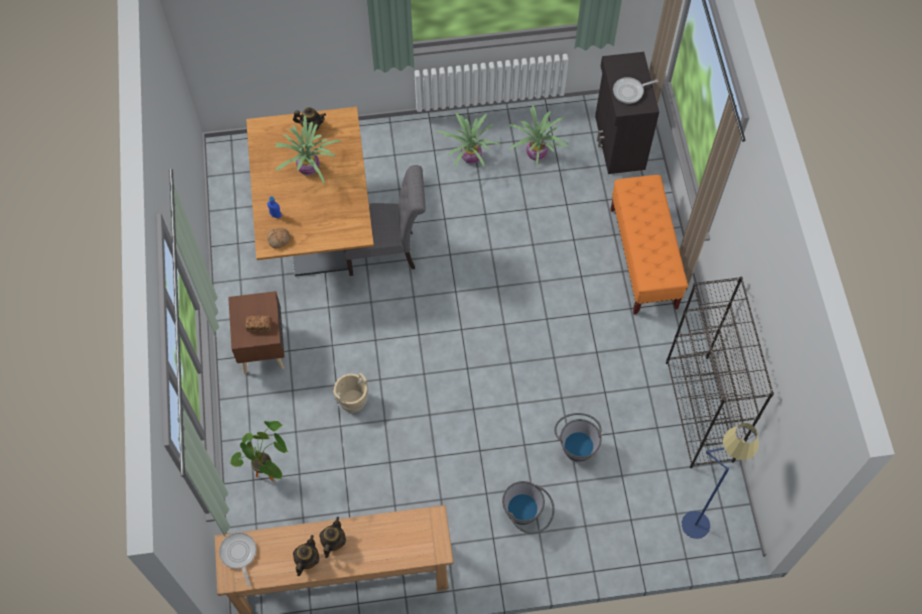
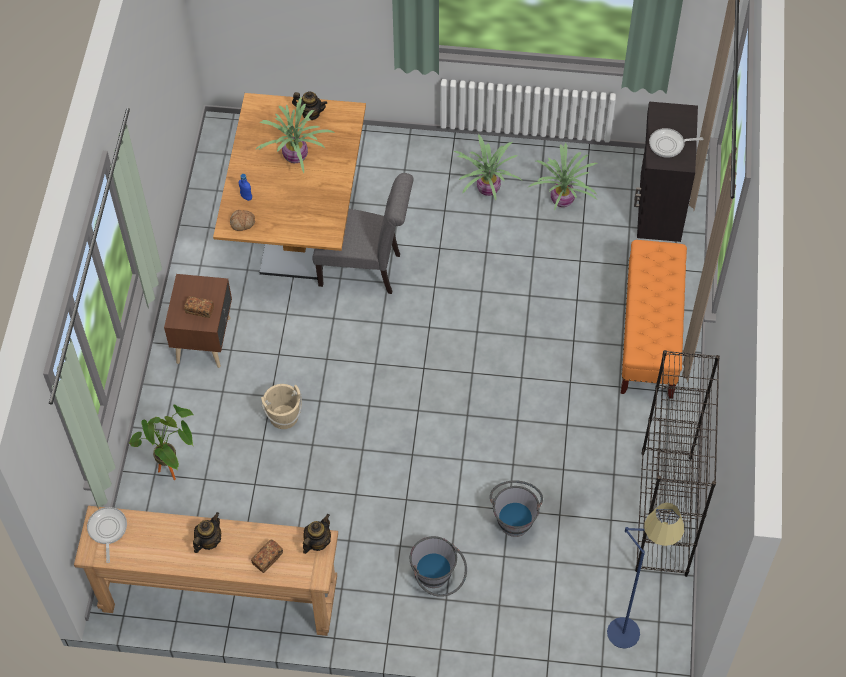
camera: 15 degrees right, 5 degrees down
teapot [293,535,320,576] -> teapot moved to [303,514,331,554]
none -> bread [251,540,283,573]

